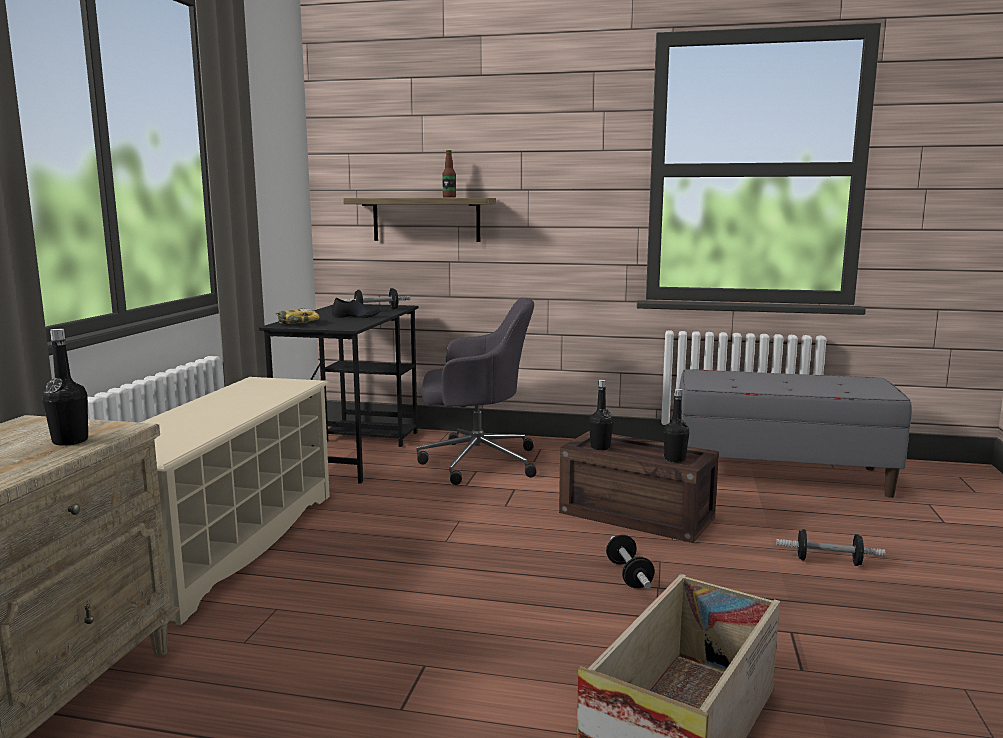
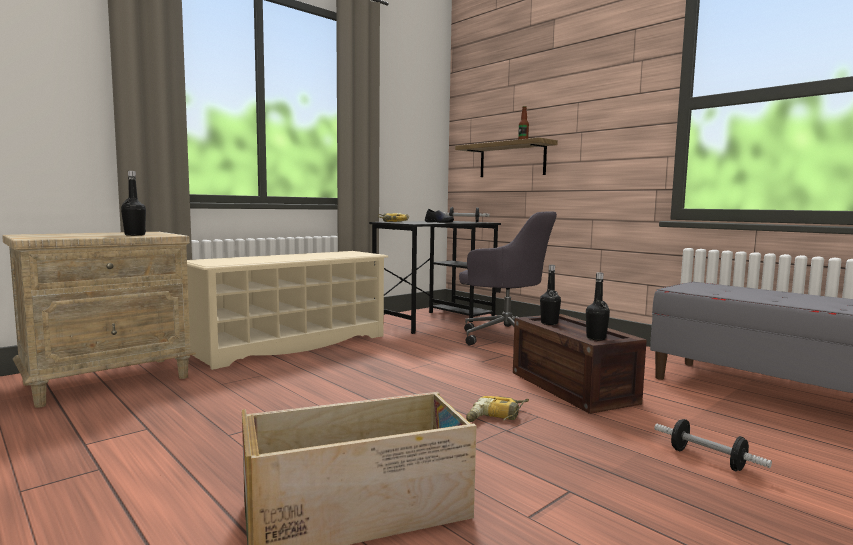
camera: 35 degrees right, 5 degrees down
dumbbell [606,535,655,589] -> power drill [466,396,529,422]

